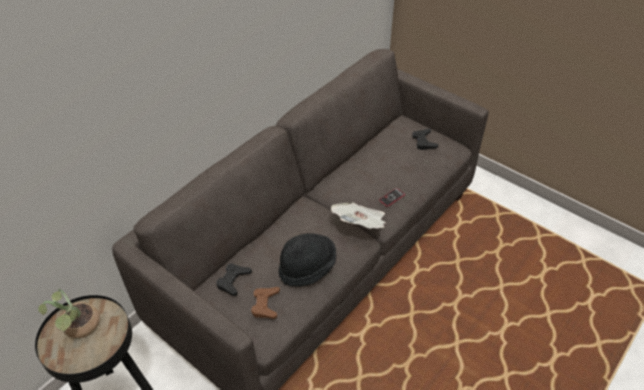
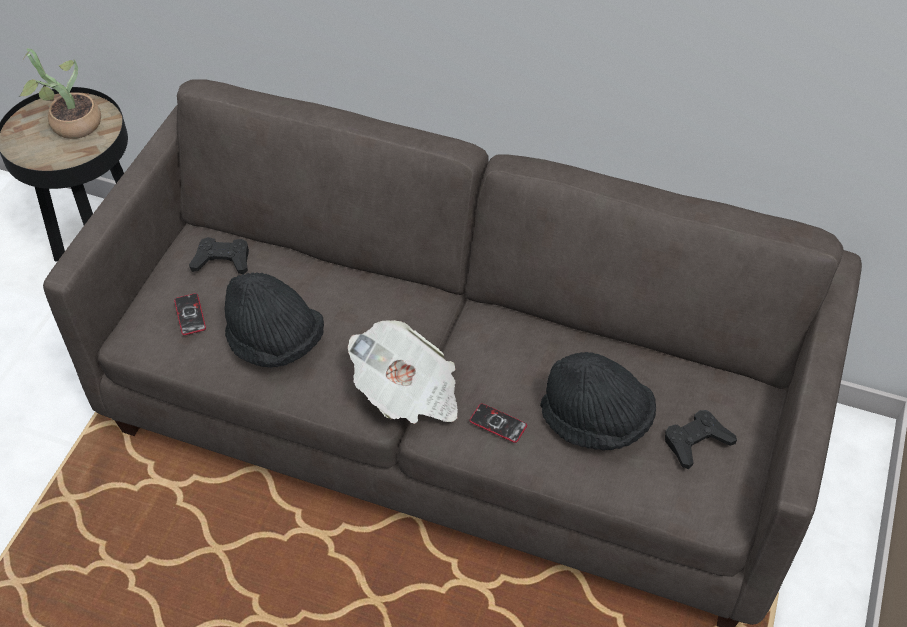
camera: 70 degrees right, 5 degrees up
brown game controller [251,287,280,319] -> phone [174,293,206,335]
none -> black hat [540,352,656,450]

